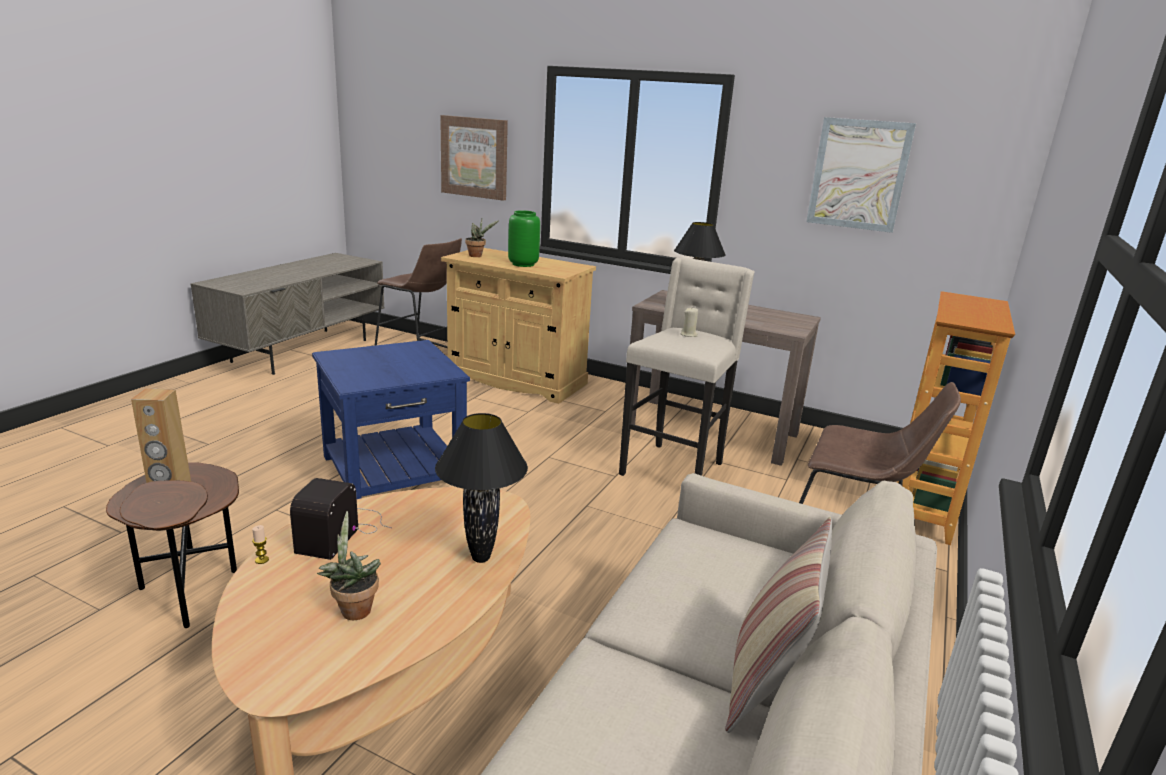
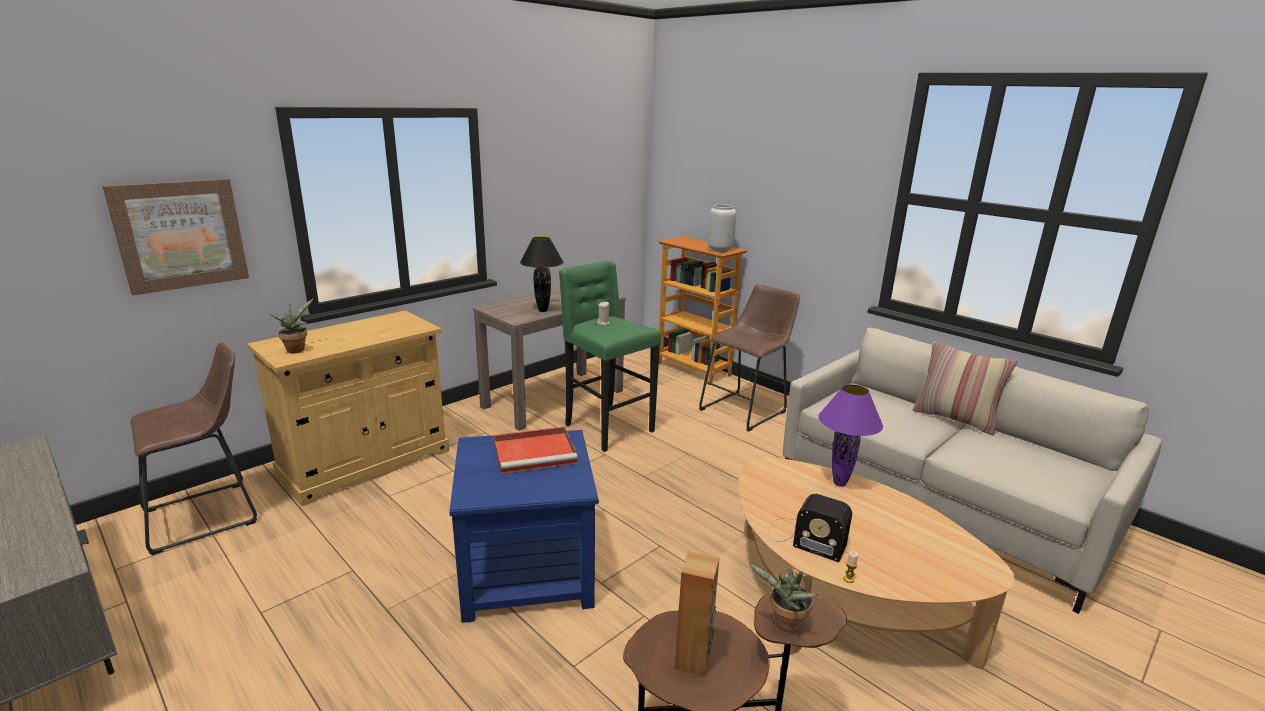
camera: 70 degrees left, 0 degrees up
potted plant [317,511,381,620] -> potted plant moved to [749,563,818,633]
black table lamp [435,413,528,563] -> purple table lamp [818,384,883,487]
green vase [508,210,540,267] -> none
beige stool [619,258,755,476] -> green stool [559,261,661,452]
picture [806,117,916,233] -> none
none -> red tray [493,426,577,474]
none -> grey vase [708,204,736,252]

